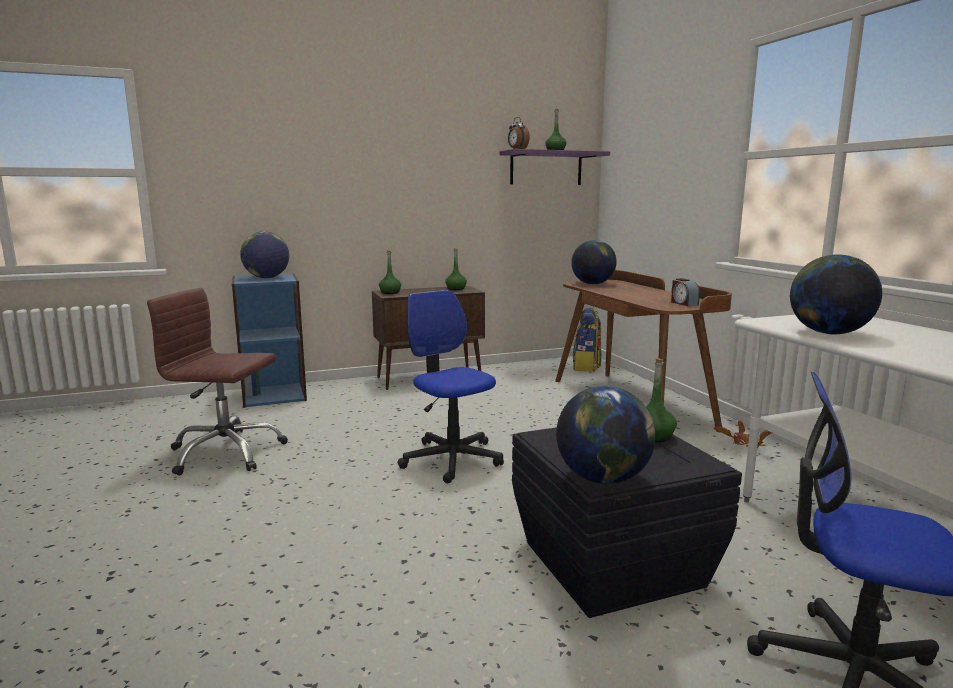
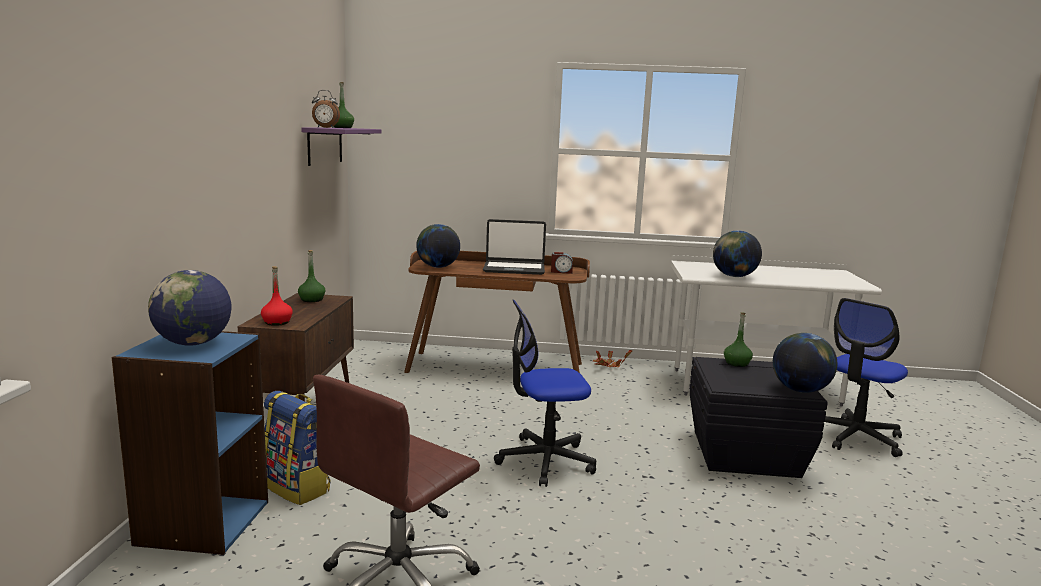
camera: 65 degrees left, 0 degrees up
green bottle [379,250,401,294] -> red bottle [261,266,293,326]
backpack [572,308,602,372] -> backpack moved to [264,391,331,505]
none -> laptop [483,219,546,275]

